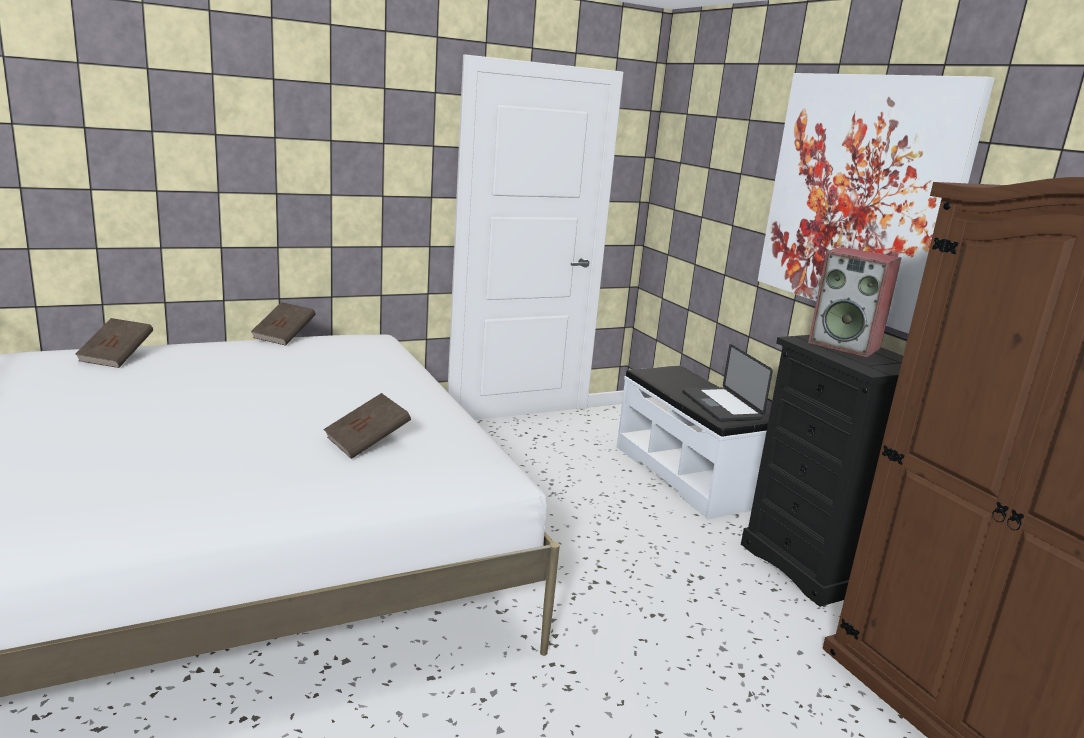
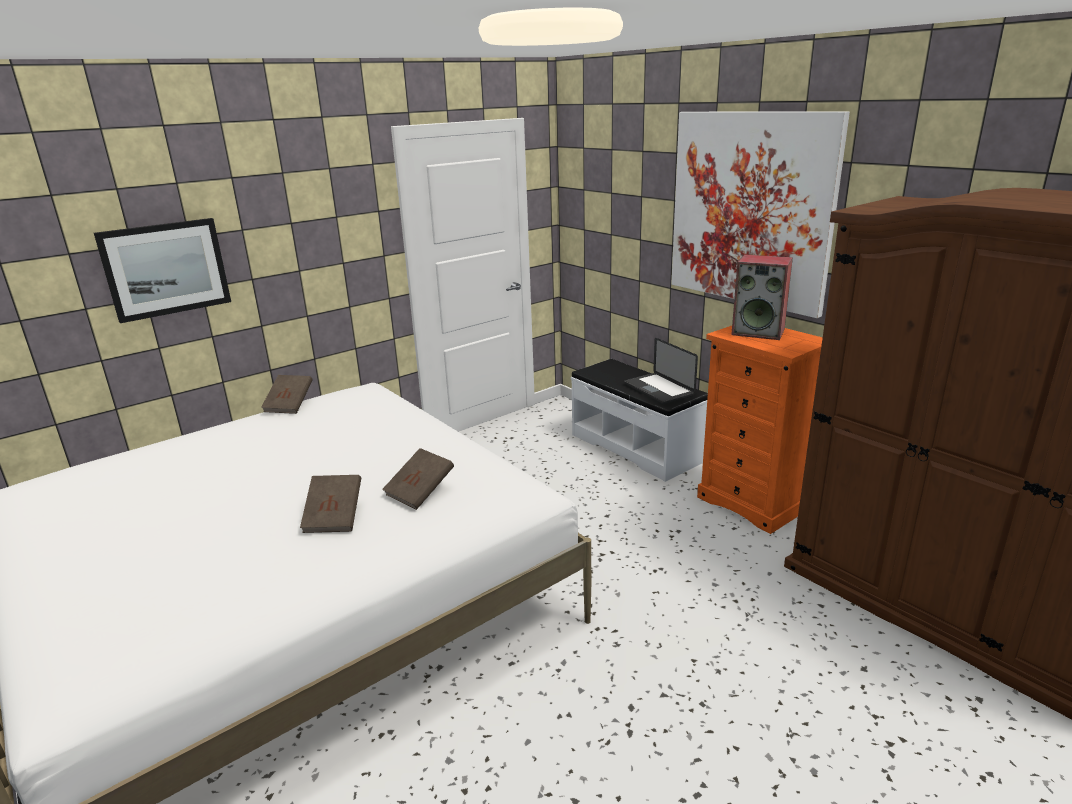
camera: 10 degrees left, 5 degrees up
brown book [75,318,153,368] -> brown book moved to [300,475,361,533]
black dresser [741,335,903,607] -> orange dresser [697,326,823,534]
none -> picture [94,218,231,323]

